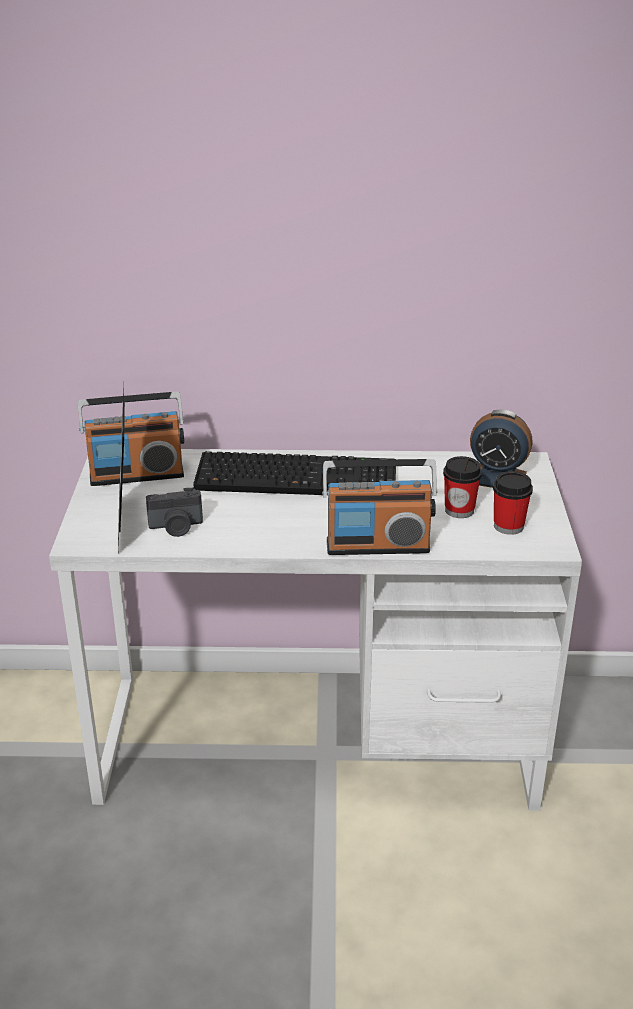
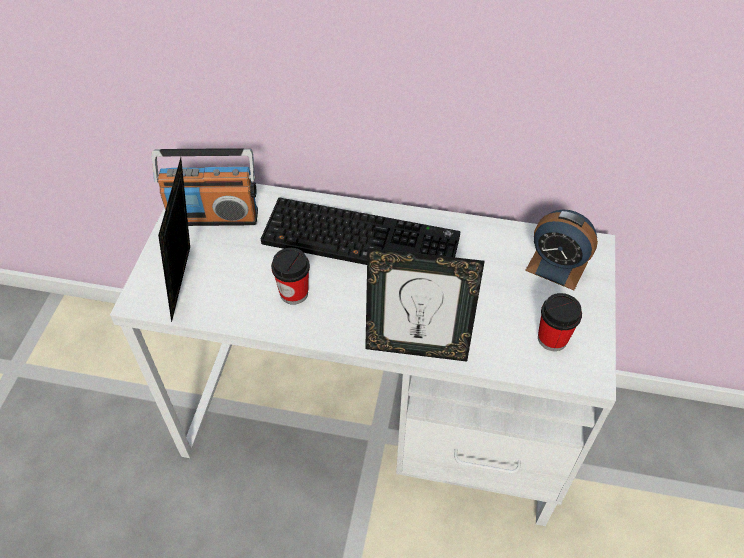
camera: 10 degrees right, 20 degrees up
camera [146,488,203,537] -> none
radio [322,459,437,555] -> picture frame [365,248,485,362]
cup [443,456,482,518] -> cup moved to [271,248,310,305]

